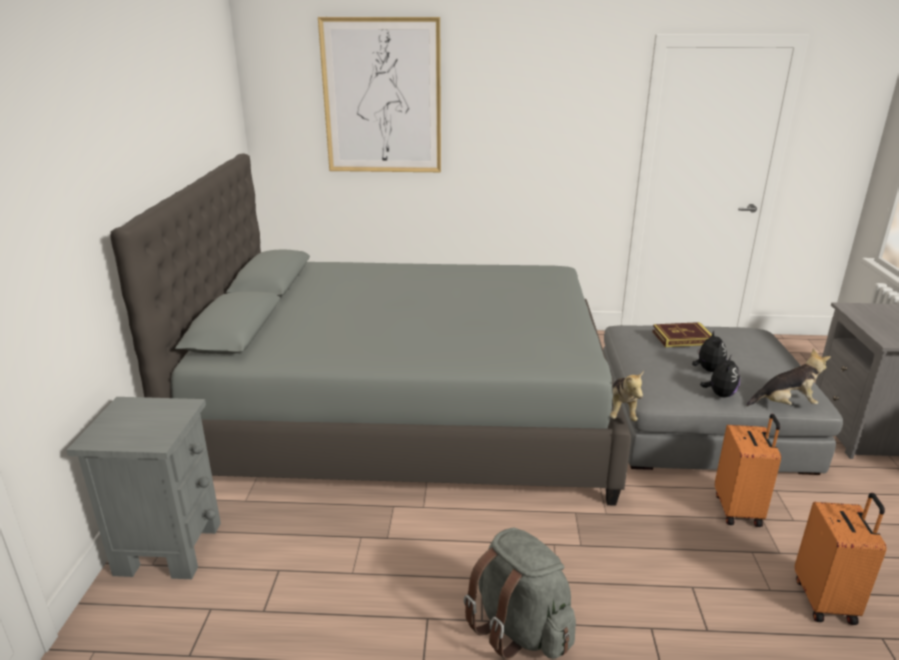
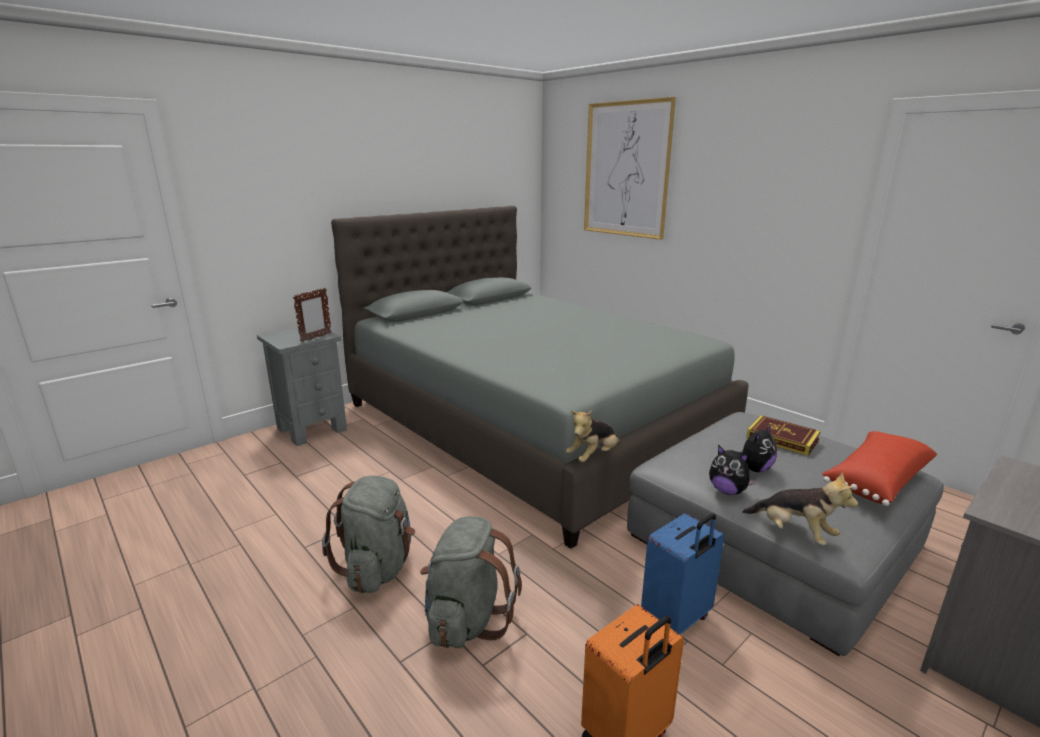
camera: 45 degrees right, 5 degrees down
plush toy [700,354,740,397] -> plush toy turned 60 degrees clockwise [709,445,756,495]
orange suitcase [715,414,781,527] -> blue suitcase [641,513,724,635]
none -> picture frame [293,288,332,342]
none -> grey backpack [420,516,522,648]
none -> red pillow [822,431,937,506]

